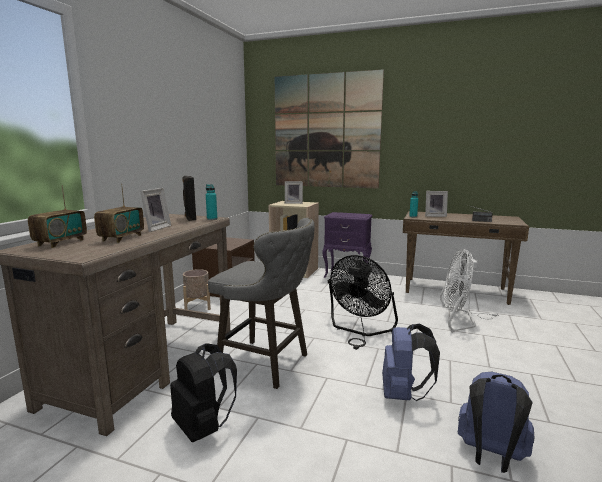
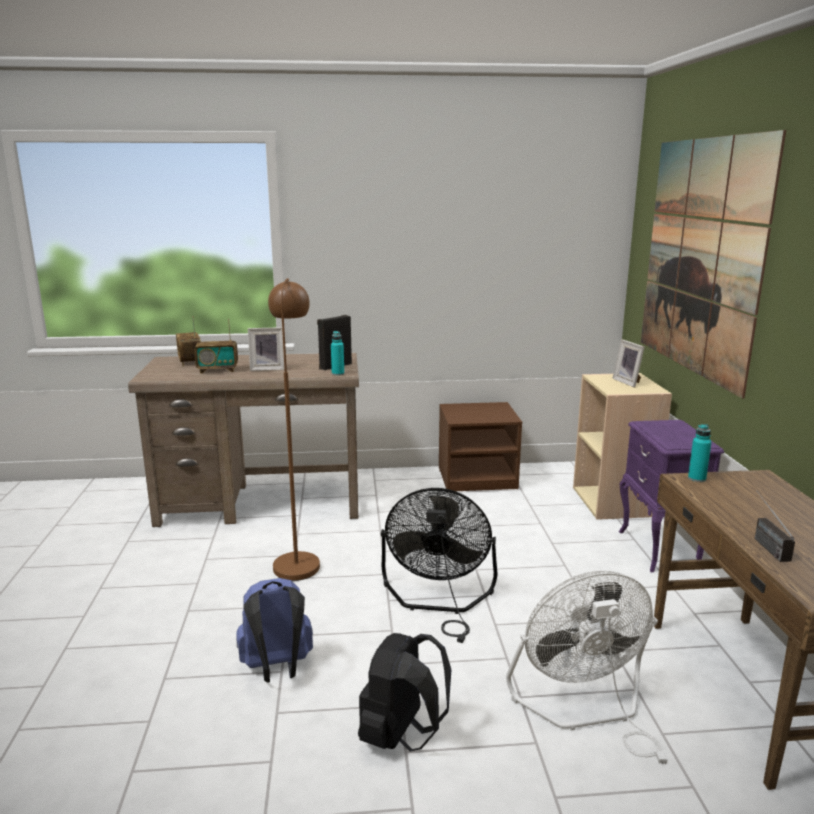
camera: 65 degrees right, 5 degrees up
radio [28,185,87,248] -> radio turned 75 degrees clockwise [176,316,201,366]
black backpack [170,343,237,442] -> black backpack moved to [358,633,451,751]
beige planter [183,269,211,310] -> none
grey stool [208,218,314,389] -> brown floor lamp [268,278,320,581]
black fan [328,255,398,350] -> black fan turned 90 degrees counterclockwise [381,488,498,643]
picture frame [425,191,448,217] -> none
blue backpack [458,372,535,473] -> none

